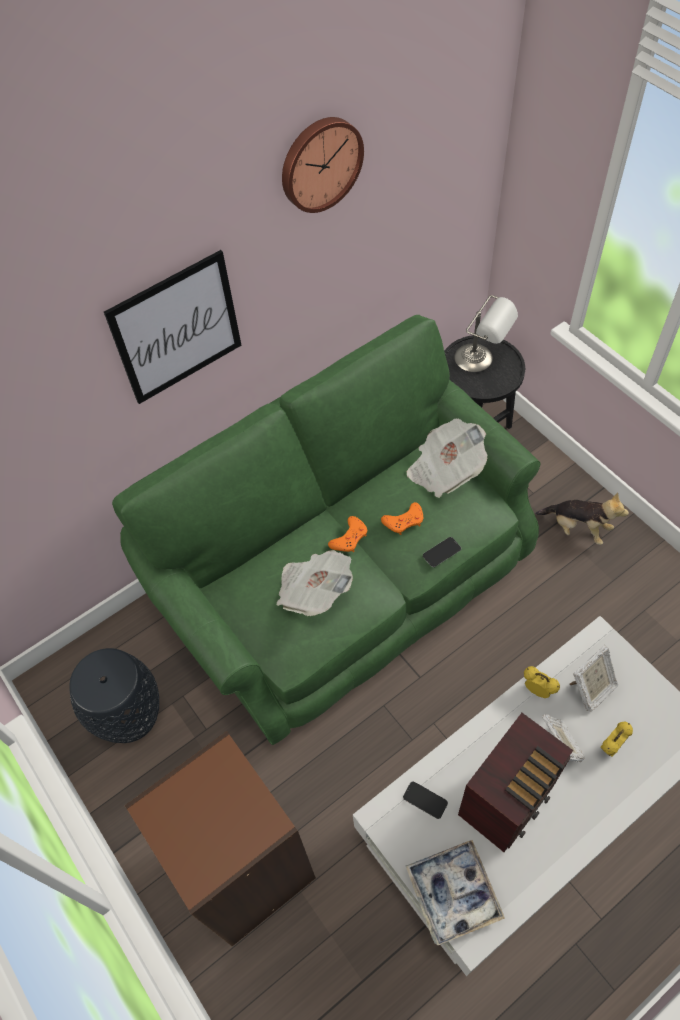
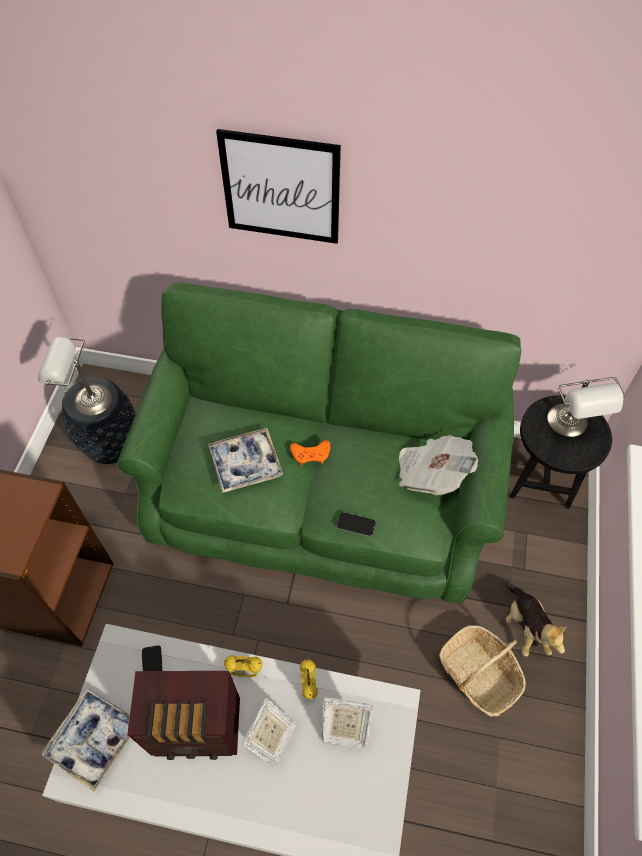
camera: 45 degrees right, 0 degrees up
newspaper [277,550,353,616] -> tray [208,428,283,493]
wall clock [282,117,364,213] -> none
orange game controller [381,502,423,535] -> none
alarm clock [600,721,633,757] -> alarm clock moved to [224,655,263,677]
none -> white table lamp [38,337,113,416]
none -> basket [439,625,526,717]

